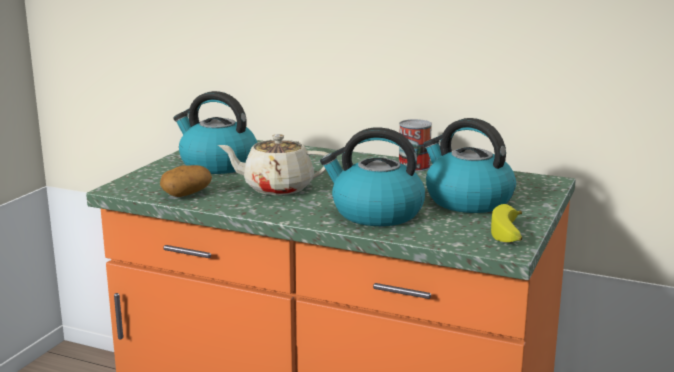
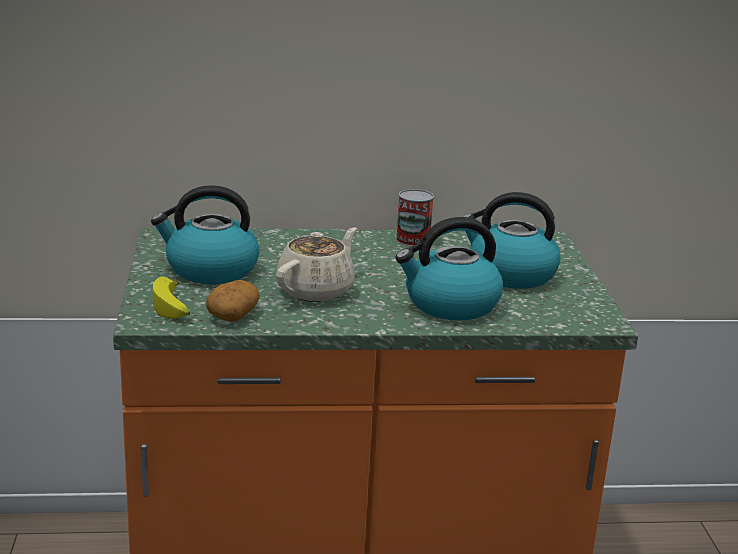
camera: 30 degrees left, 5 degrees up
beige teapot [218,134,329,195] -> beige teapot turned 150 degrees clockwise [276,227,357,302]
banana [491,204,522,242] -> banana moved to [153,277,190,319]

